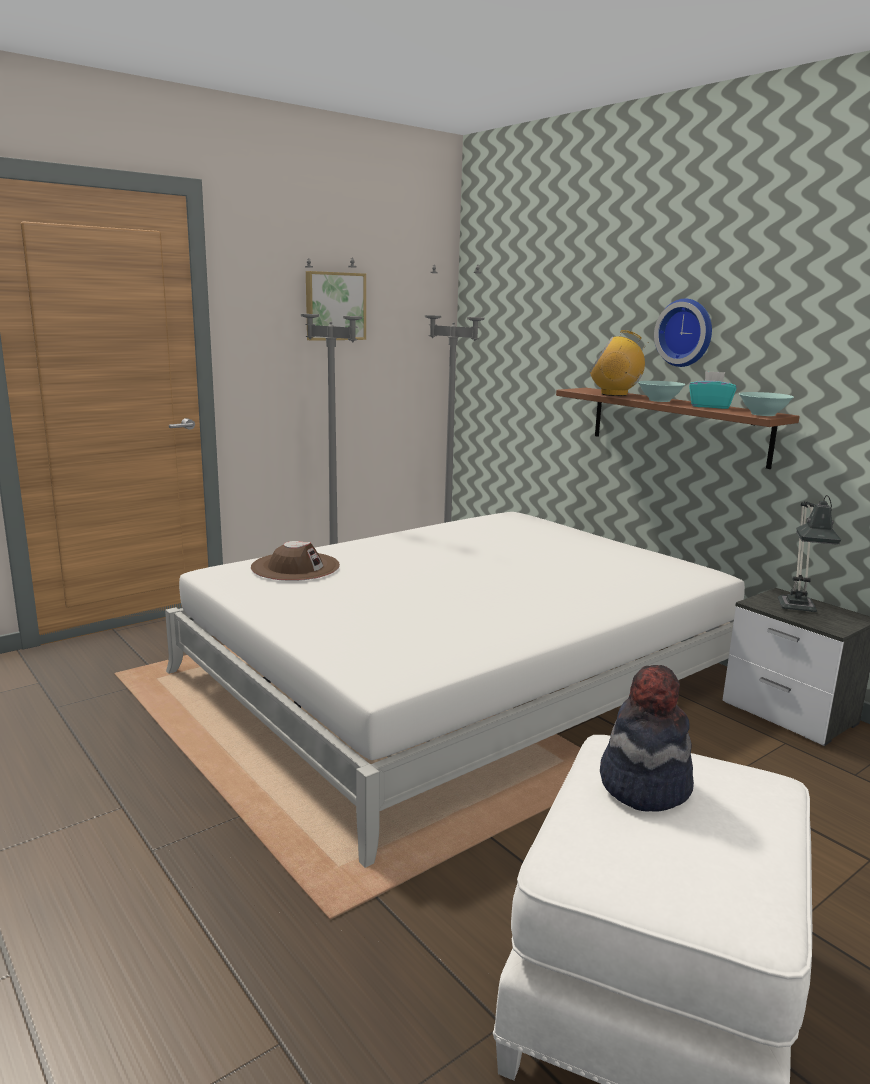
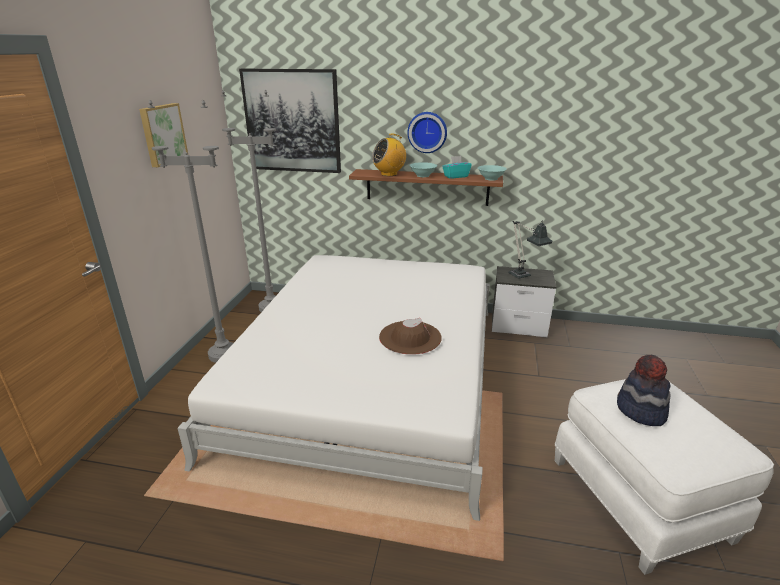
camera: 40 degrees left, 10 degrees up
brown hat [251,541,340,581] -> brown hat moved to [379,318,442,355]
none -> picture [239,69,341,173]

